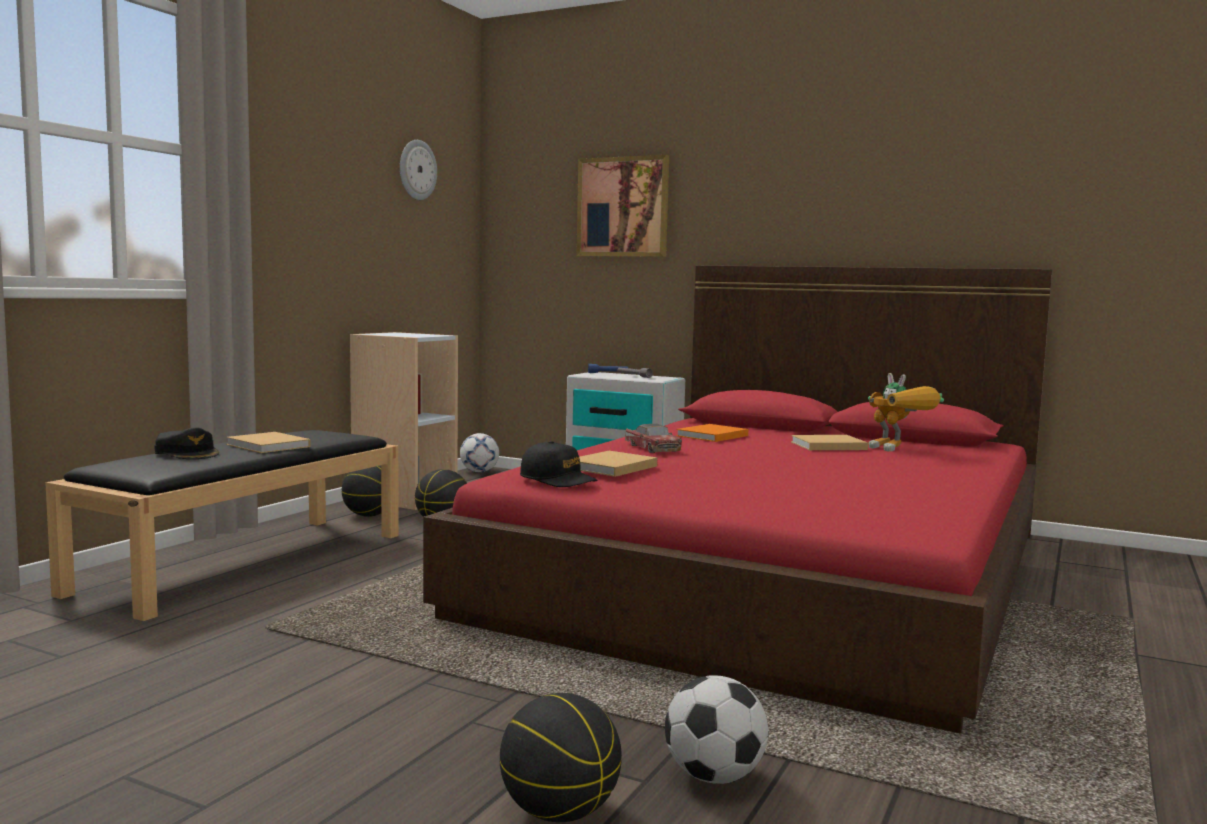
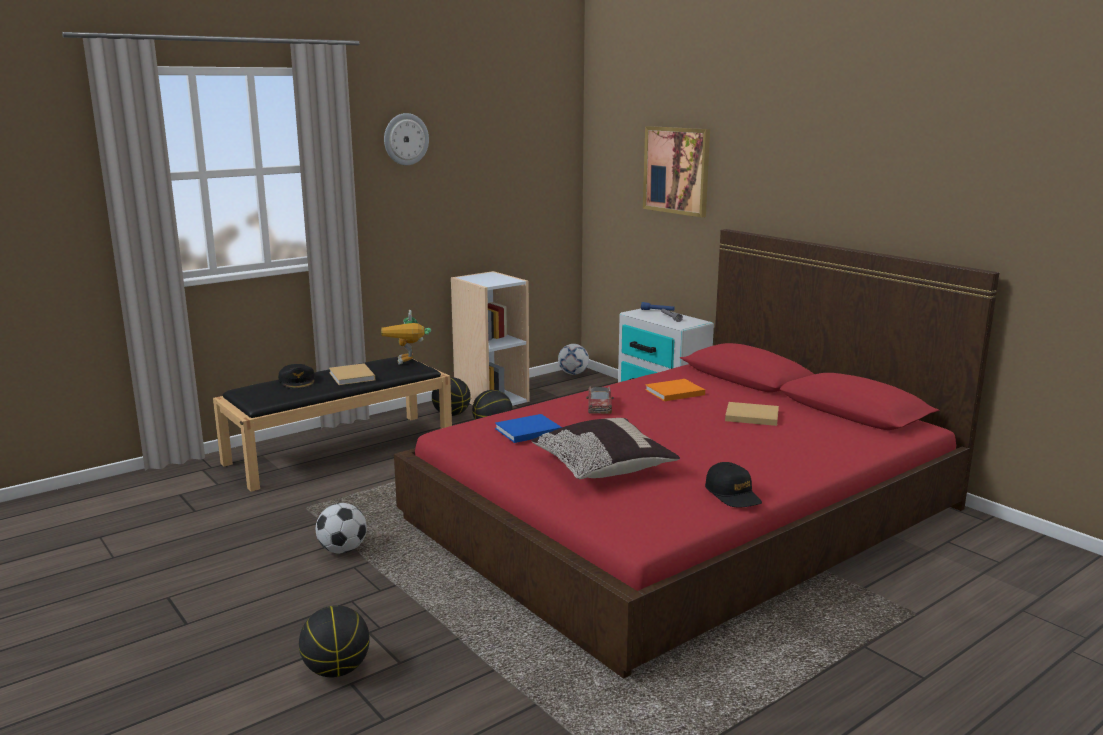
camera: 25 degrees right, 10 degrees up
wall clock [400,140,437,200] -> wall clock moved to [384,113,429,165]
black cap [520,441,598,487] -> black cap moved to [705,462,762,507]
beige book [579,451,657,477] -> blue book [495,414,562,443]
football [665,675,768,784] -> football moved to [316,503,367,554]
toy robot [868,373,944,452] -> toy robot moved to [381,310,431,364]
none -> pillow [532,418,680,479]

